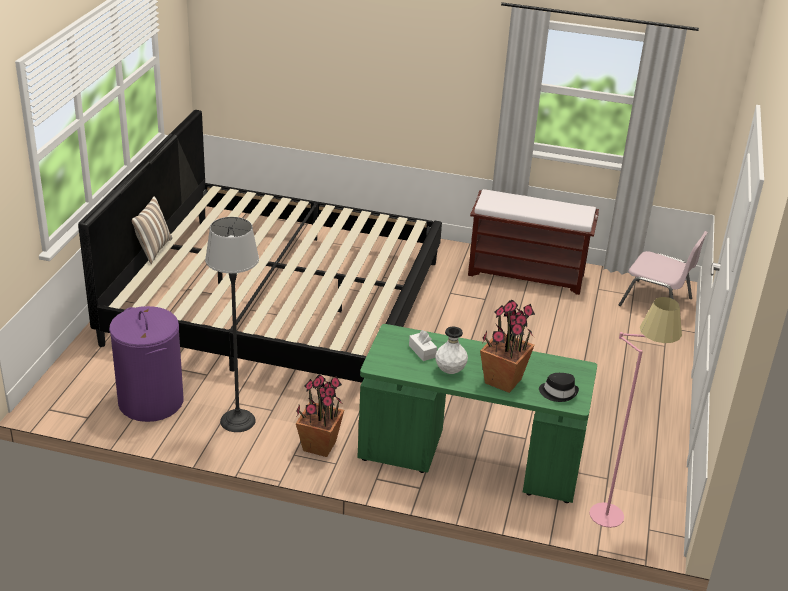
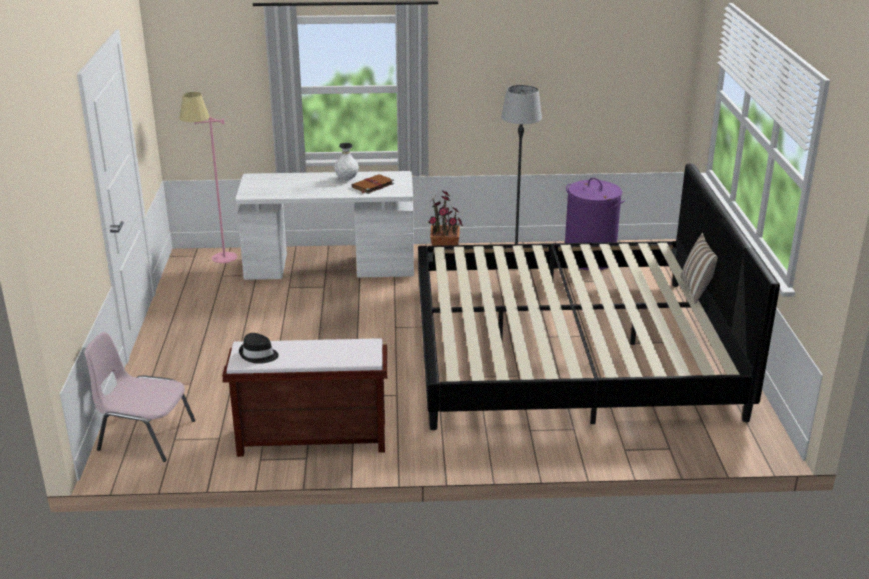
camera: 165 degrees right, 5 degrees down
green desk [357,324,597,503] -> white desk [235,171,414,280]
white tissue box [409,330,437,361] -> brown book [352,174,394,194]
potted plant [480,300,535,393] -> none
black hat [539,373,579,402] -> black hat moved to [239,333,279,364]

